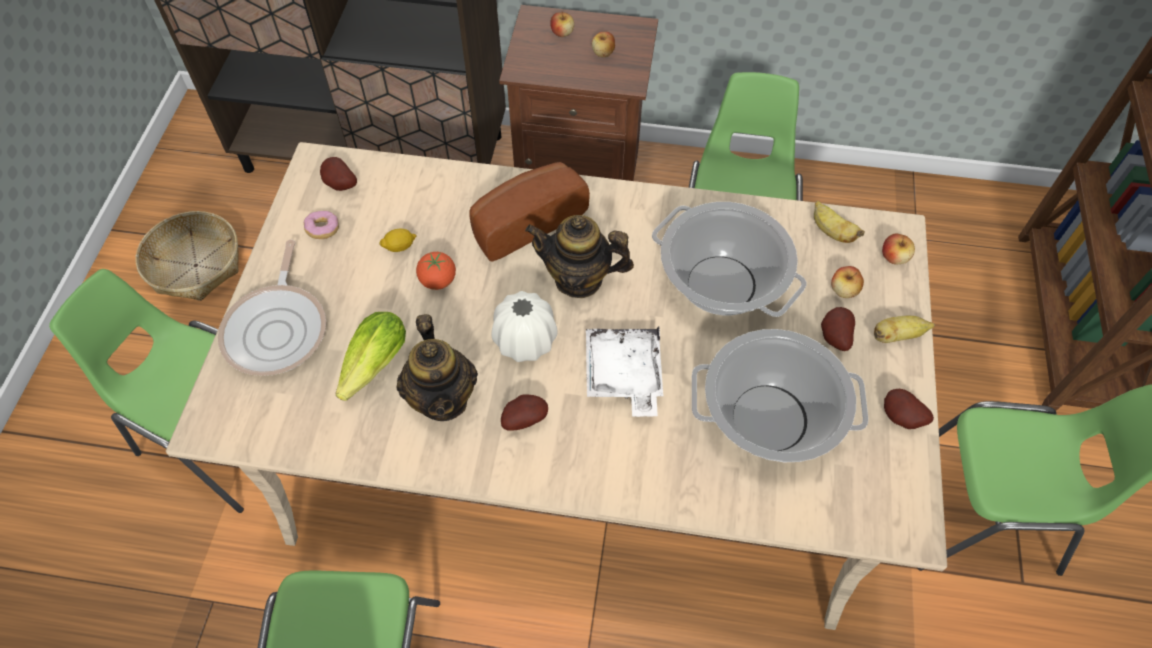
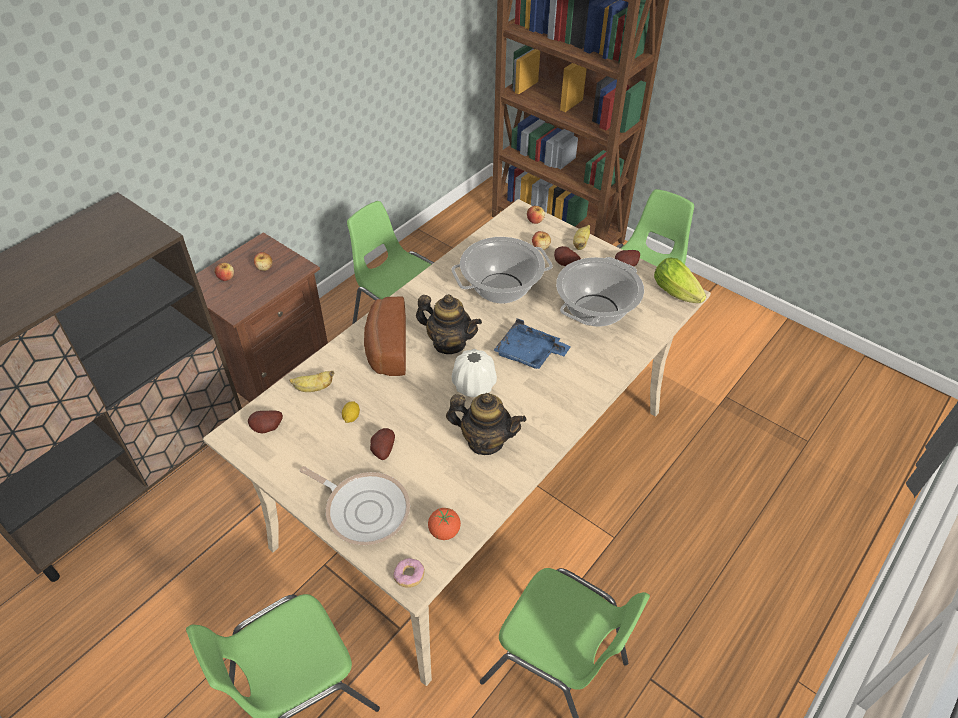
camera: 60 degrees left, 10 degrees down
basket [136,211,239,301] -> none
donut [303,211,339,239] -> donut moved to [393,558,425,588]
lettuce [336,312,406,401] -> lettuce moved to [654,257,707,303]
tomato [416,252,456,290] -> tomato moved to [428,508,461,540]
potato [501,394,548,431] -> potato moved to [370,428,395,460]
teapot [525,215,634,298] -> teapot turned 105 degrees counterclockwise [416,294,482,354]
white tray [586,326,663,417] -> blue tray [493,319,571,369]
banana [814,201,865,243] -> banana moved to [289,371,335,392]

